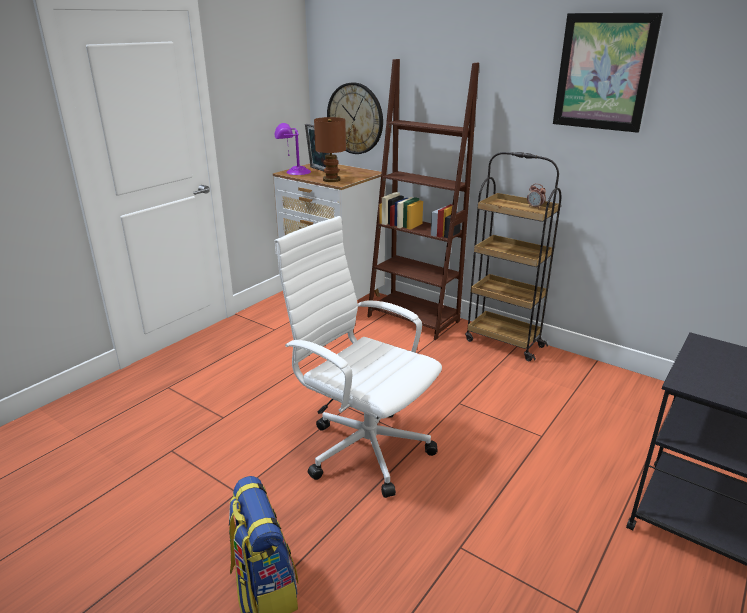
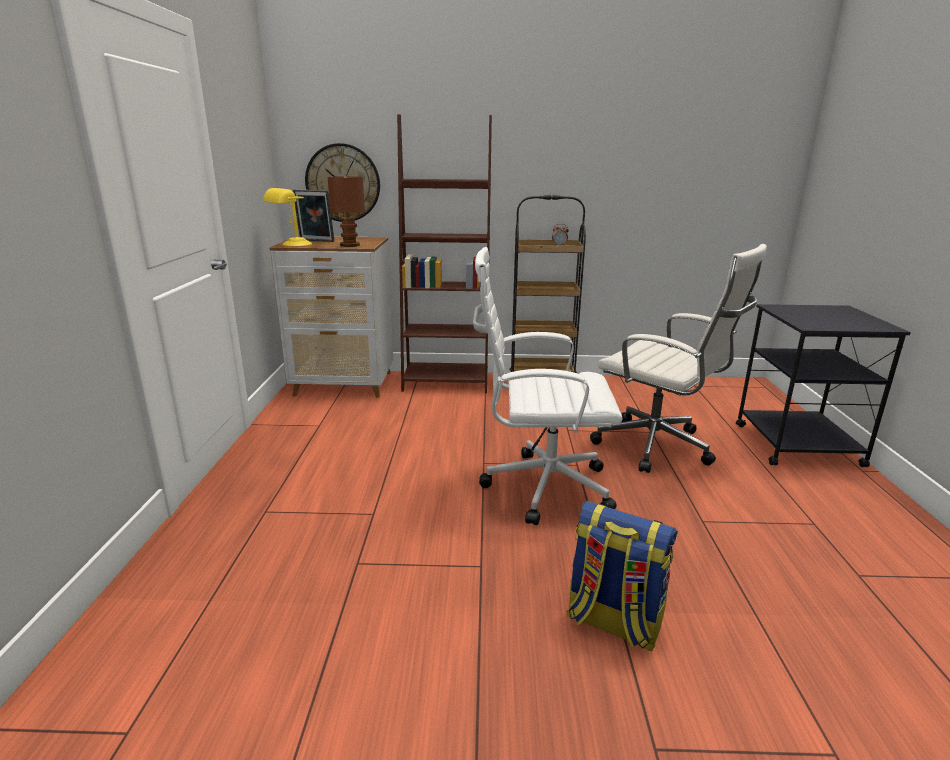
camera: 35 degrees left, 5 degrees down
purple table lamp [274,123,311,175] -> yellow table lamp [263,188,312,246]
picture [553,13,663,133] -> none
none -> white office chair [590,244,767,473]

